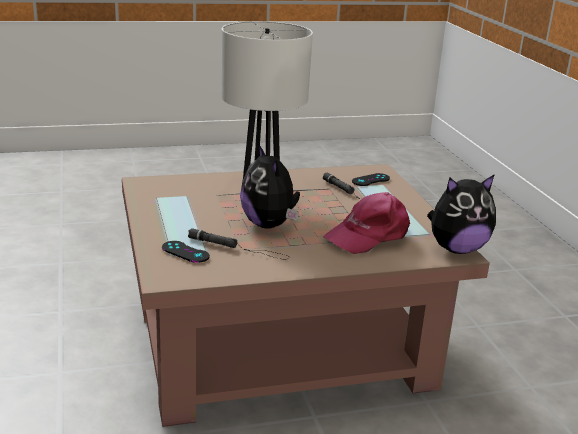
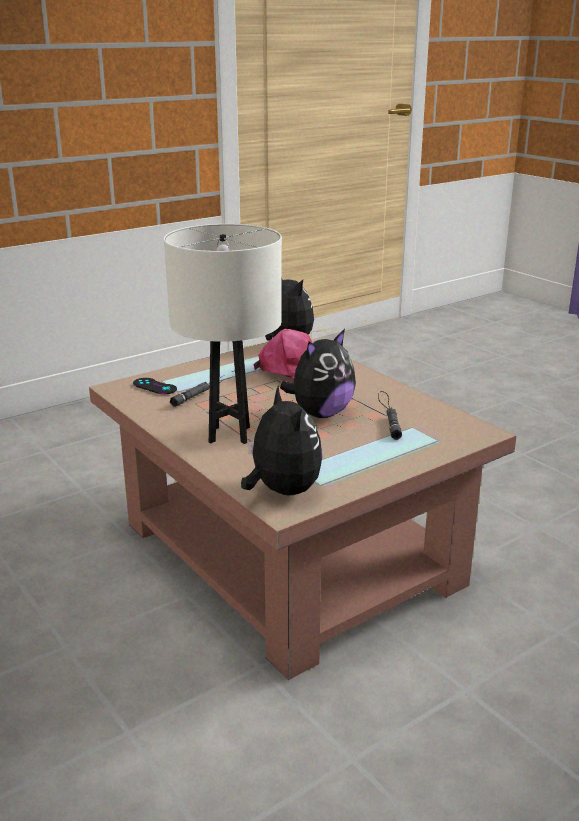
camera: 110 degrees left, 0 degrees up
black game controller [162,241,210,263] -> none
none -> plush toy [241,386,322,496]

